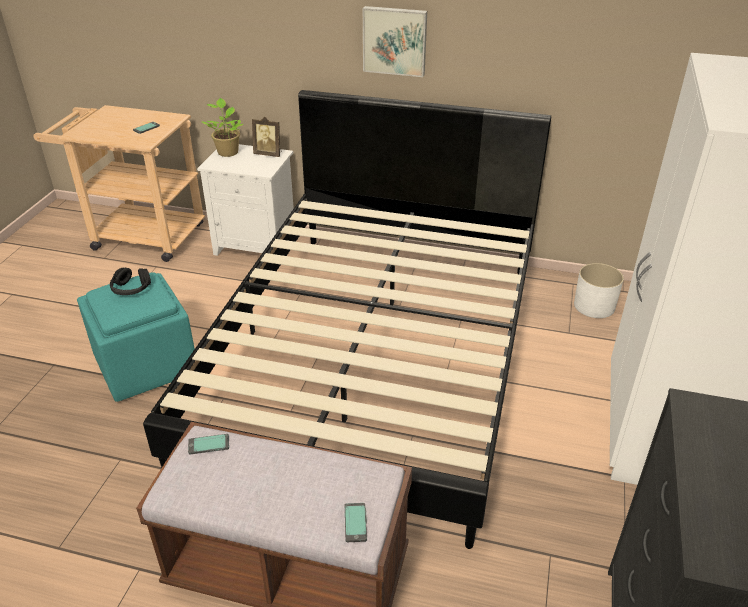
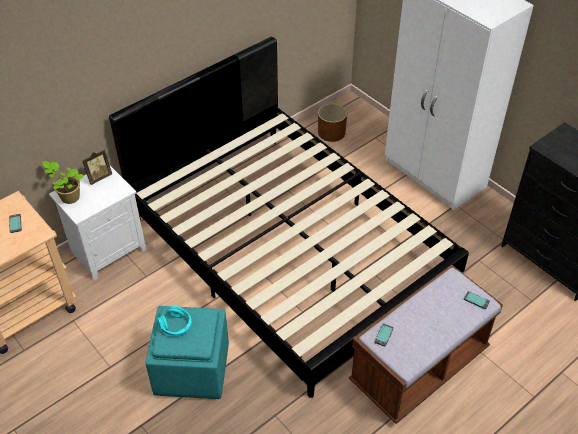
camera: 55 degrees left, 10 degrees up
black headphones [110,268,151,295] -> turquoise headphones [158,306,192,336]
picture [363,6,427,77] -> none
white planter [574,263,624,318] -> brown planter [318,104,347,142]

